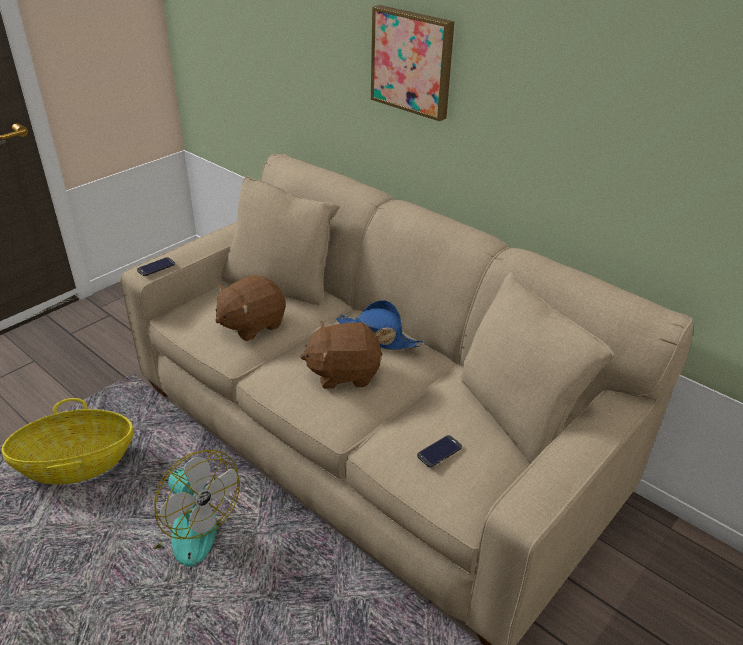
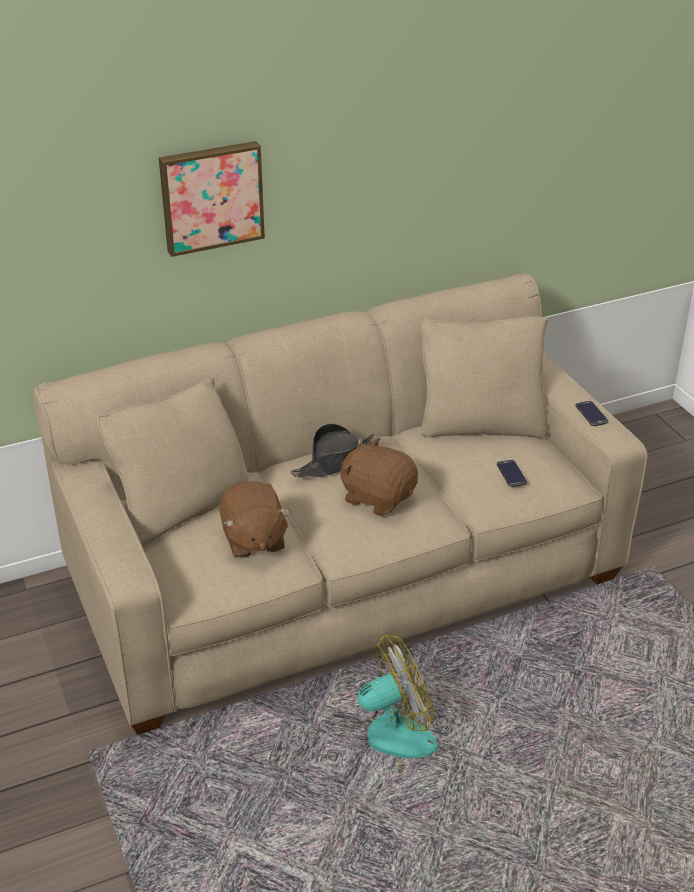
camera: 65 degrees left, 0 degrees up
basket [2,398,133,485] -> none
phone [137,257,175,276] -> phone moved to [575,401,608,426]
brown plush toy [301,321,382,389] -> brown plush toy turned 105 degrees clockwise [341,438,418,516]
blue hat [336,300,424,350] -> black hat [291,424,381,477]

